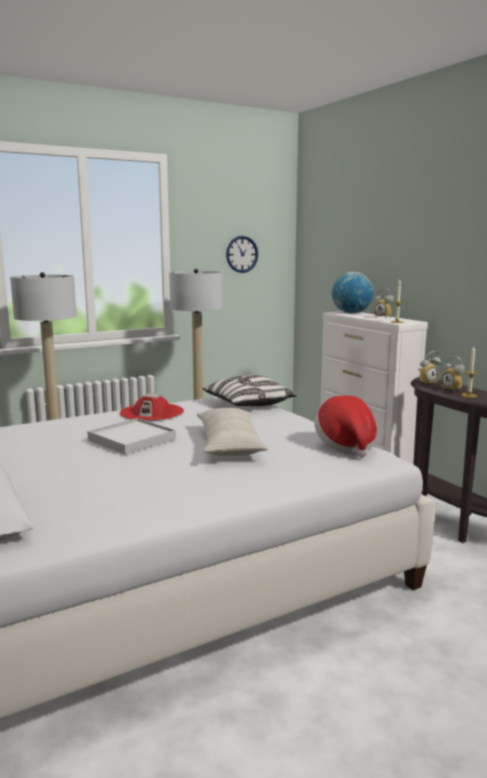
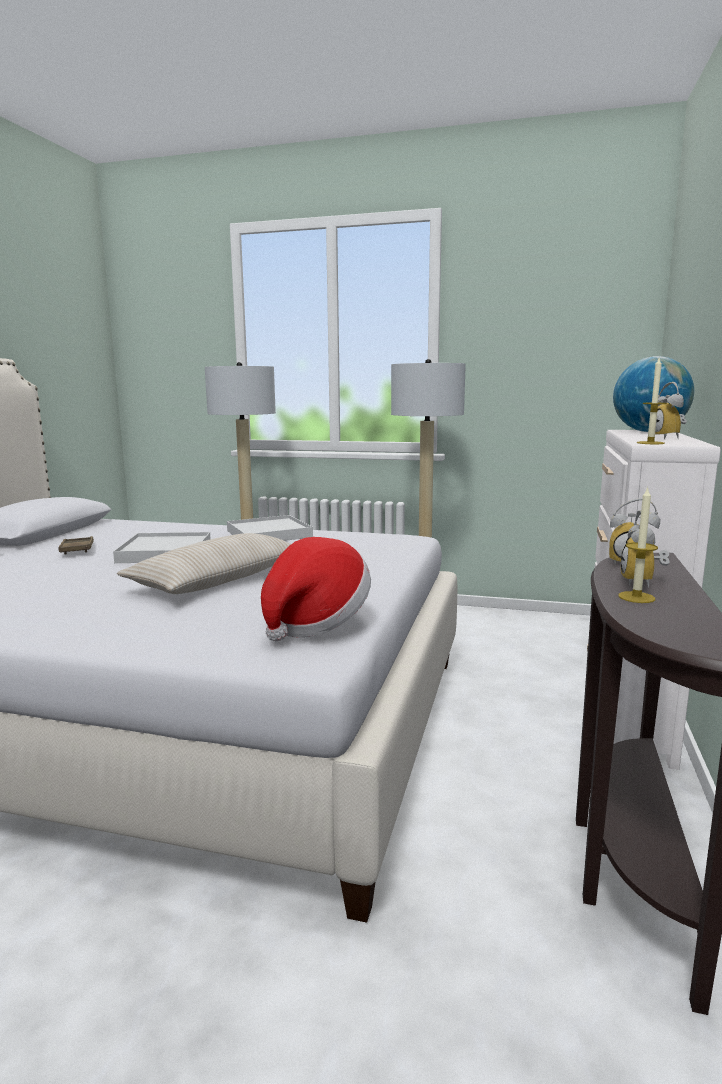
camera: 45 degrees right, 0 degrees up
red hat [120,394,184,421] -> white tray [227,515,313,541]
pillow [202,375,297,406] -> none
wall clock [226,236,258,273] -> none
none -> brown tray [58,536,94,554]

